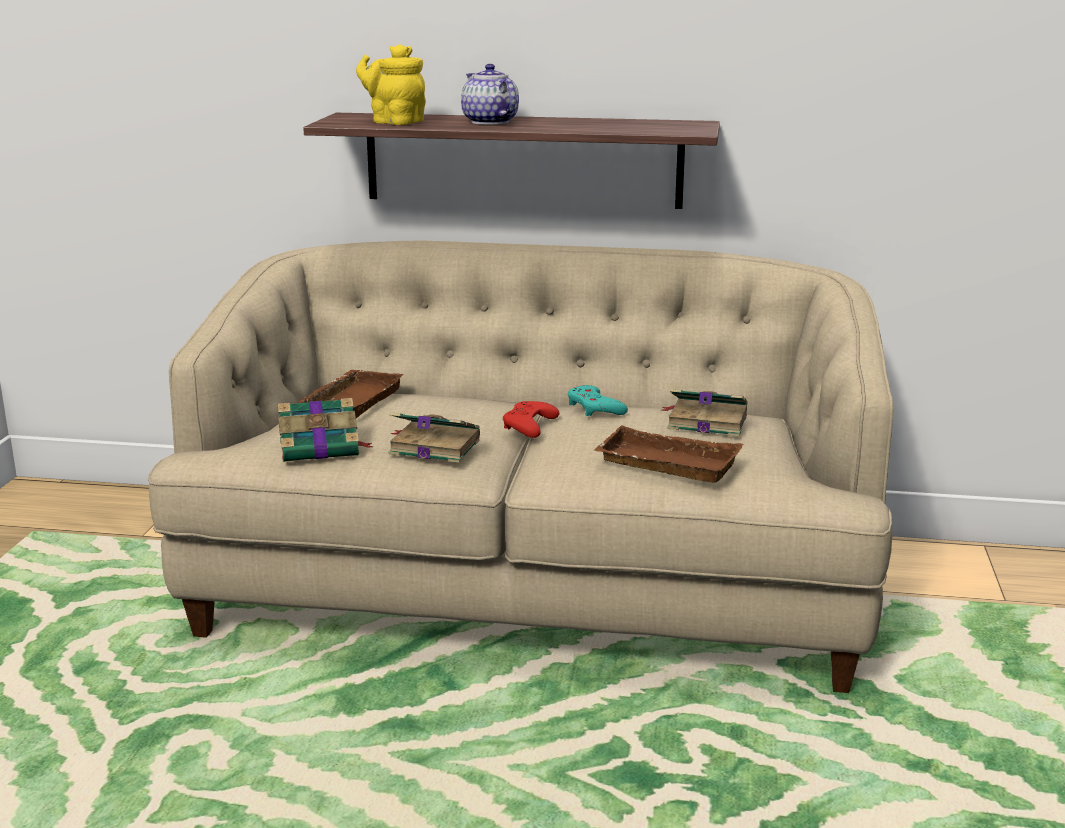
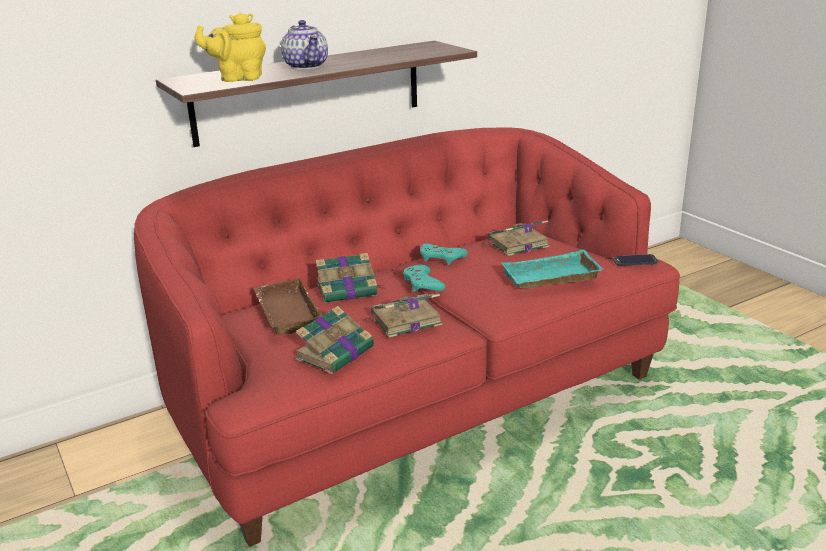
camera: 40 degrees left, 5 degrees up
beige sofa [148,241,893,693] -> red sofa [134,127,680,547]
teapot [461,64,519,125] -> teapot turned 135 degrees counterclockwise [281,20,328,70]
red game controller [503,401,559,438] -> turquoise game controller [403,265,445,291]
brown tray [594,426,743,483] -> turquoise tray [501,249,604,288]
none -> book [315,253,385,303]
none -> phone [613,254,659,266]

